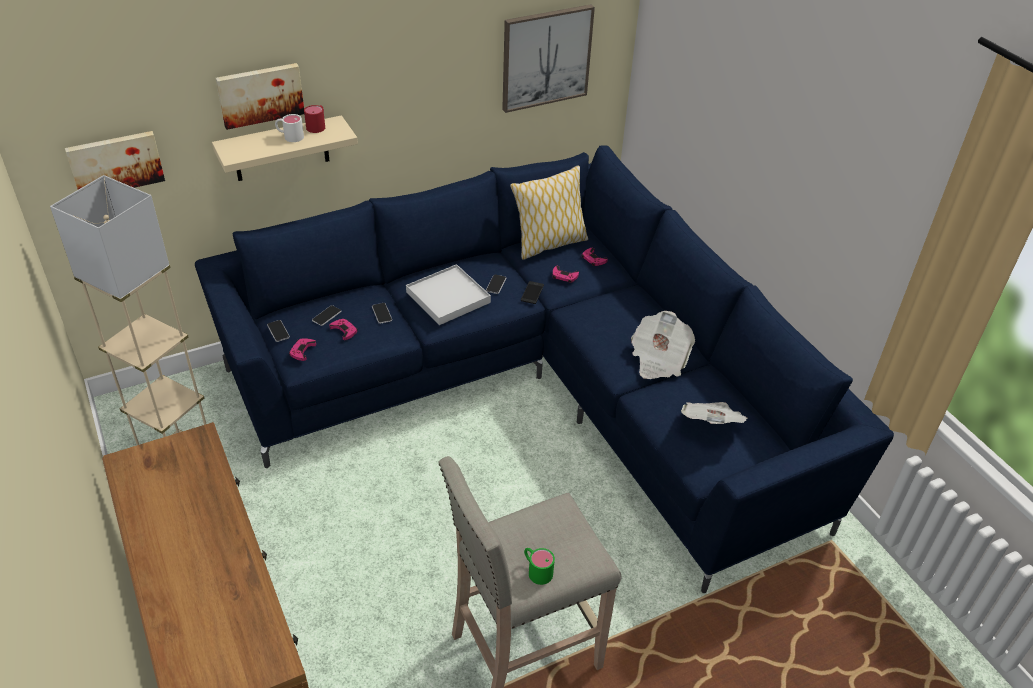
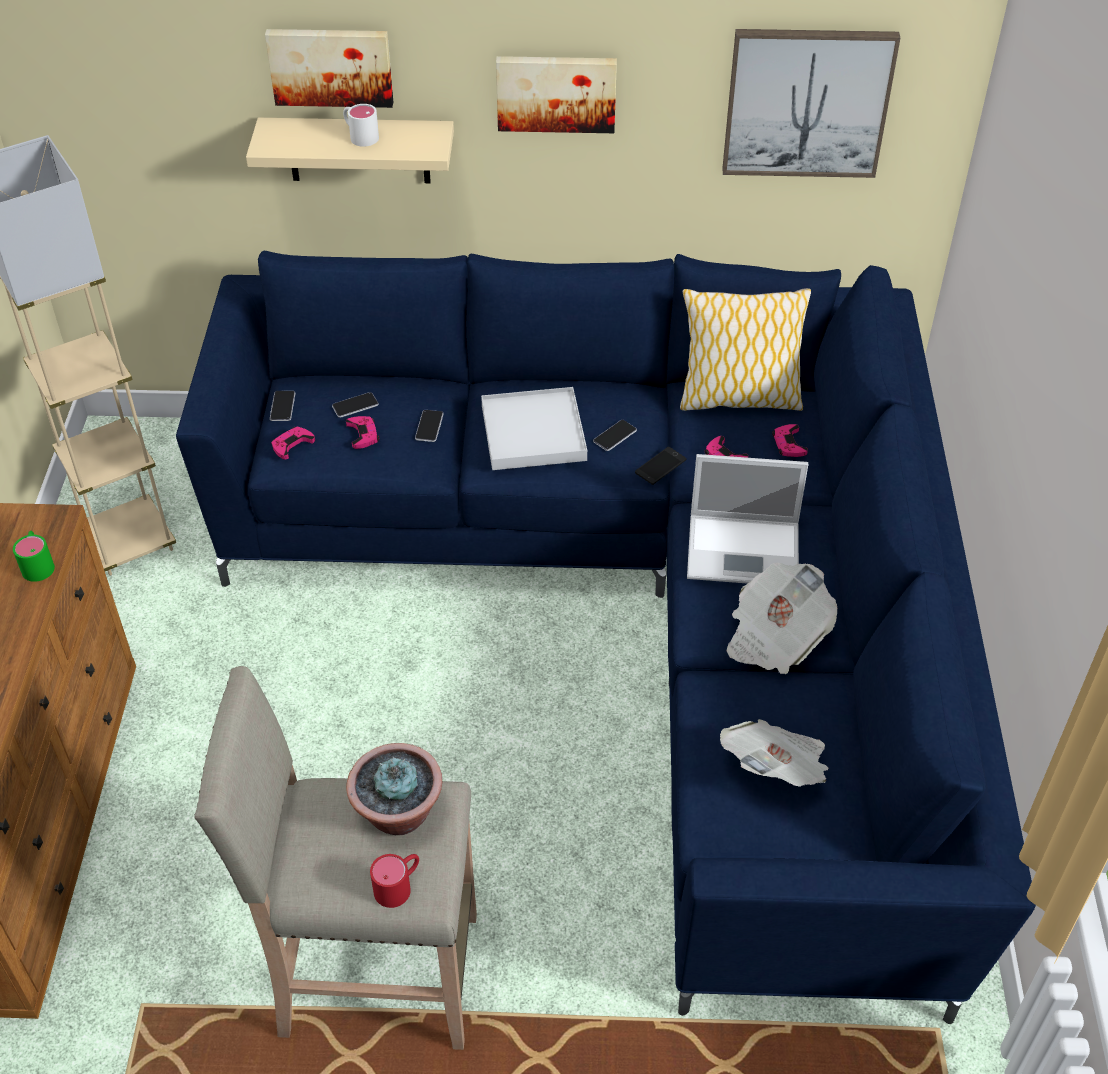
camera: 30 degrees right, 5 degrees up
picture [65,131,165,190] -> picture moved to [496,56,617,133]
red mug [304,105,325,133] -> red mug moved to [370,854,419,908]
green mug [524,548,555,585] -> green mug moved to [13,531,55,582]
none -> potted plant [346,743,442,835]
none -> laptop [687,454,808,584]

